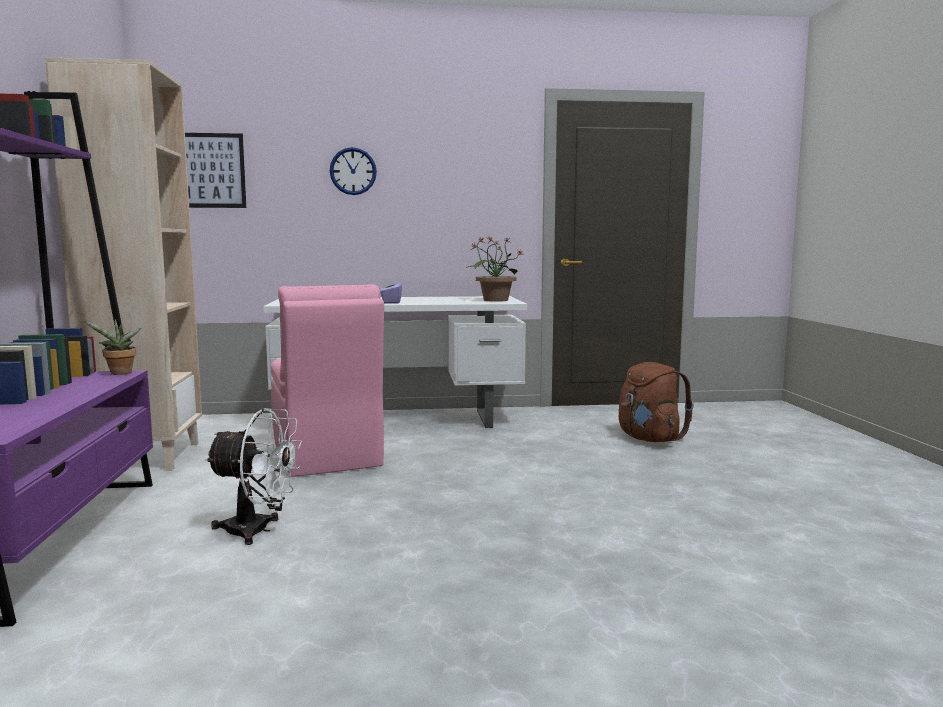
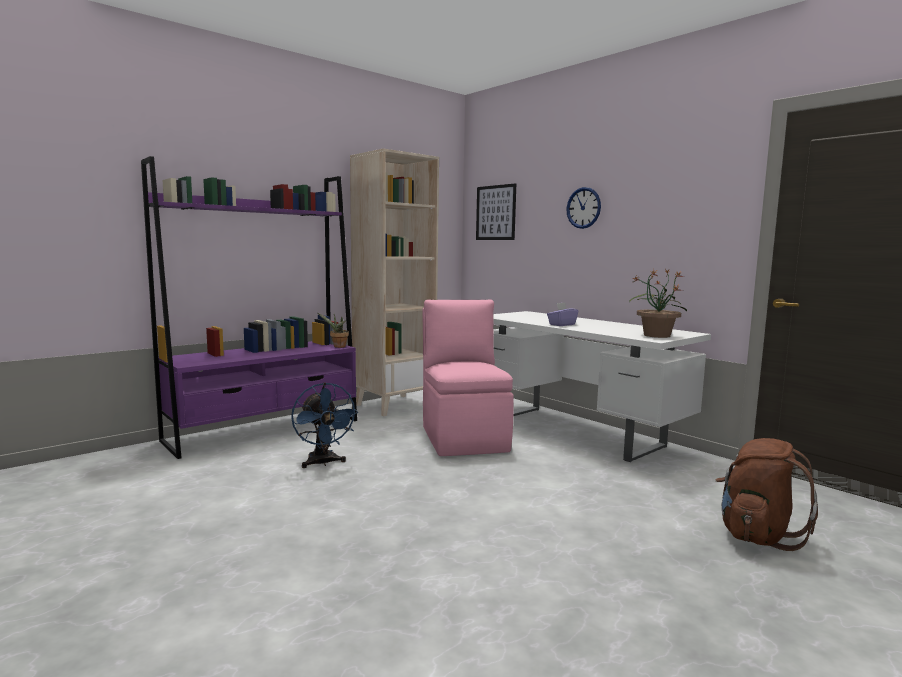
camera: 55 degrees right, 0 degrees up
white fan [204,408,302,545] -> blue fan [291,382,358,468]
pink chair [271,284,384,477] -> pink chair turned 135 degrees clockwise [422,299,514,456]

